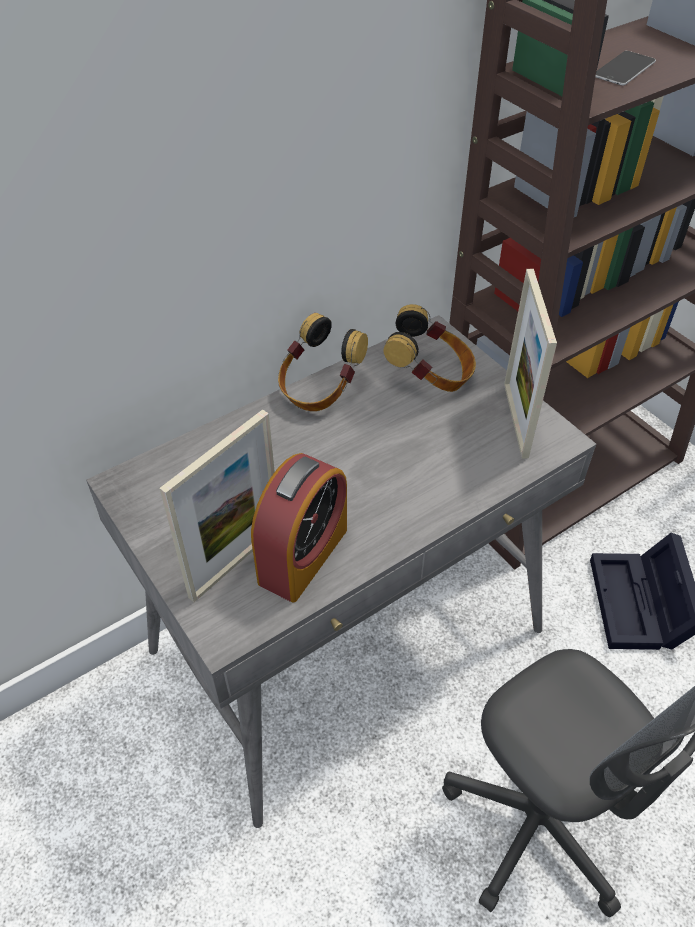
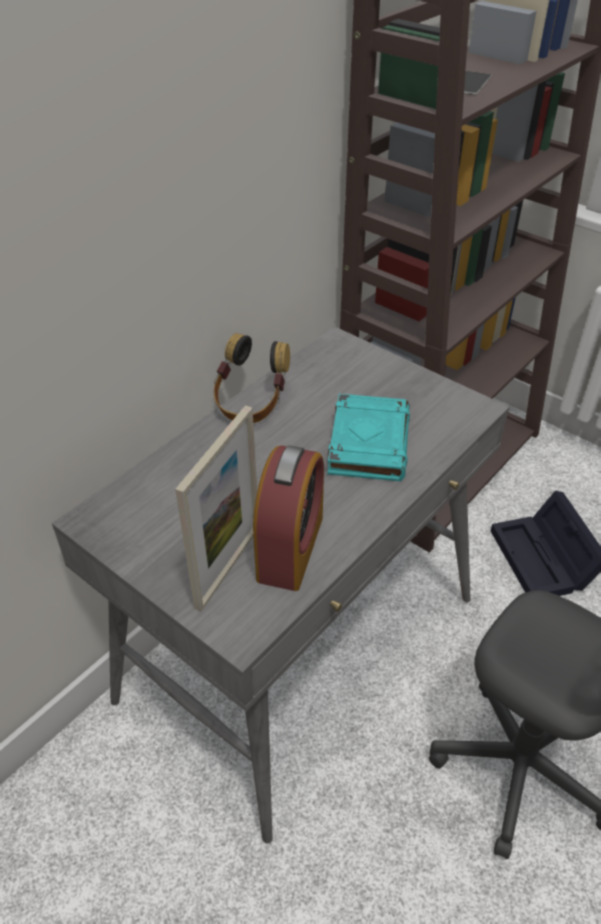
camera: 15 degrees left, 5 degrees down
headphones [384,304,476,392] -> none
picture frame [504,269,557,459] -> none
none -> turquoise book [327,394,410,481]

